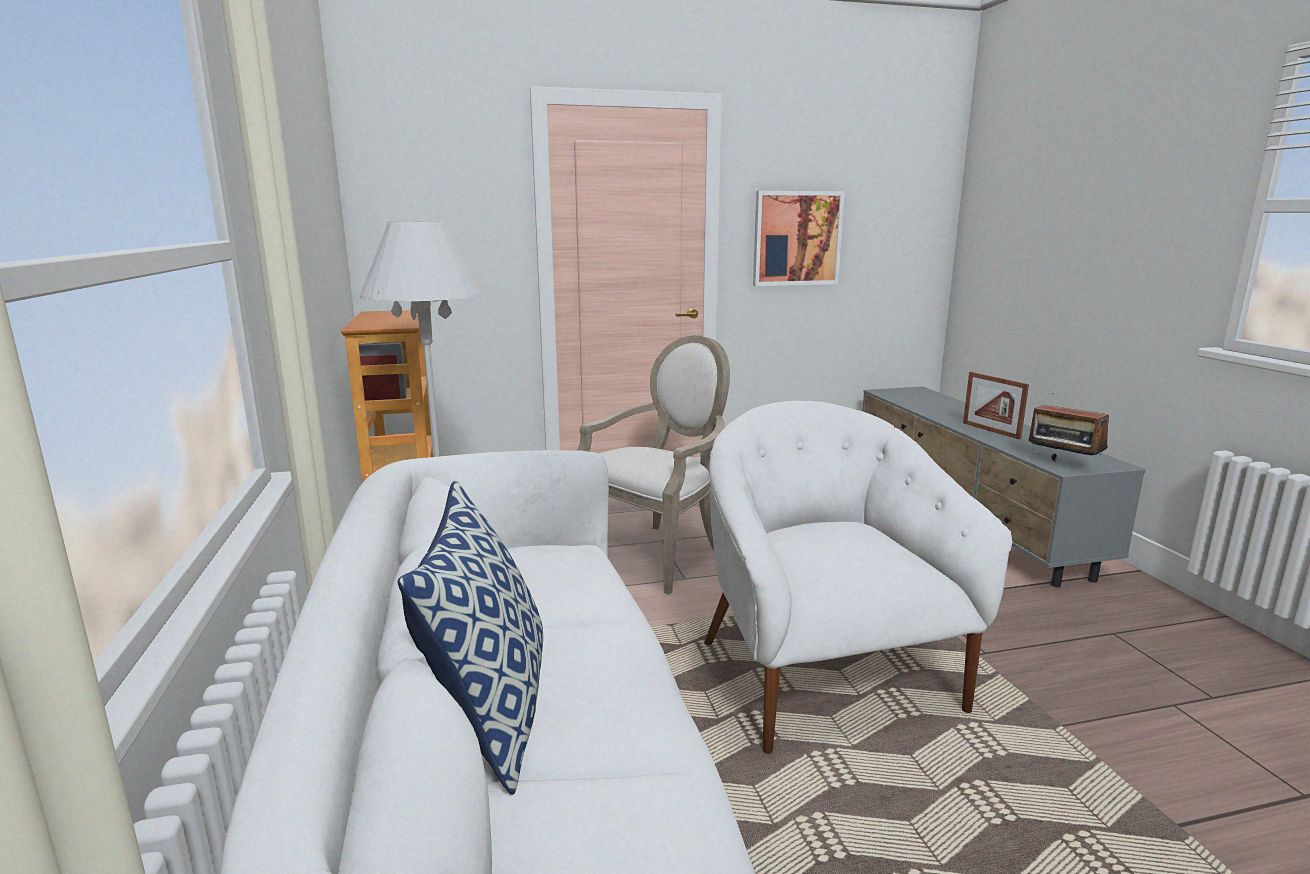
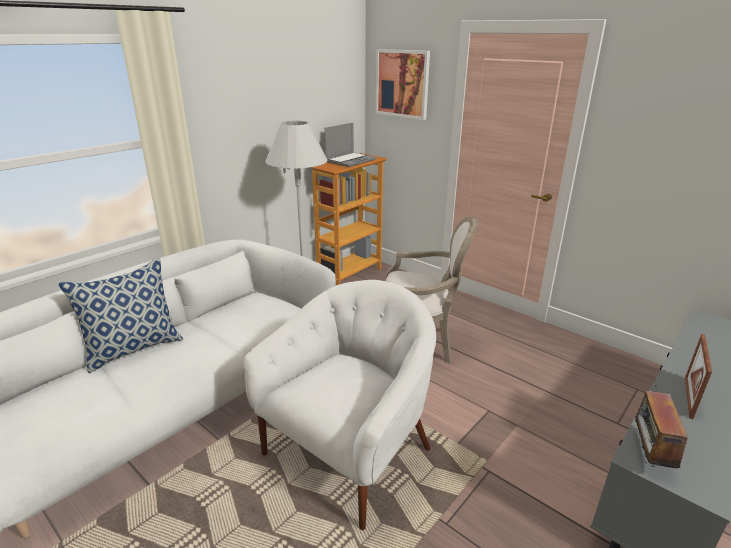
camera: 55 degrees right, 10 degrees up
picture [753,191,845,286] -> picture moved to [376,49,430,120]
none -> laptop [325,123,376,167]

